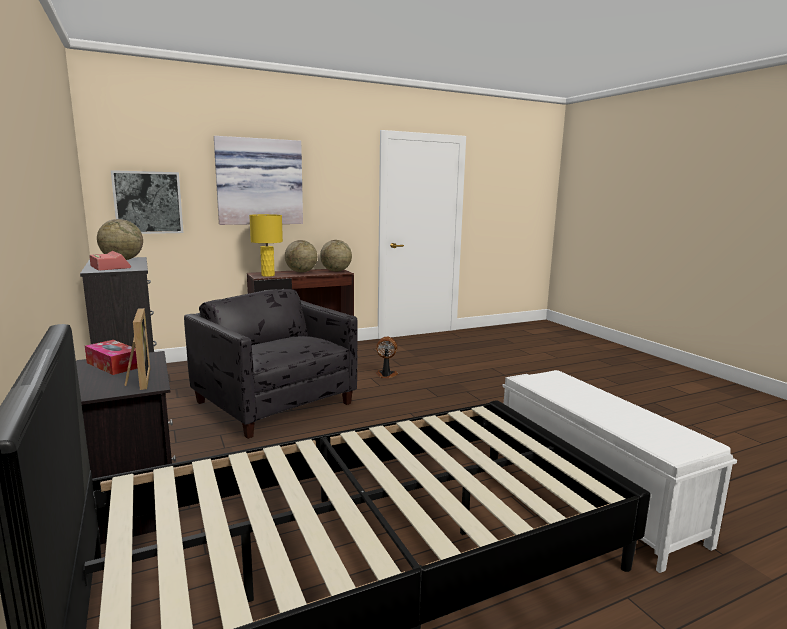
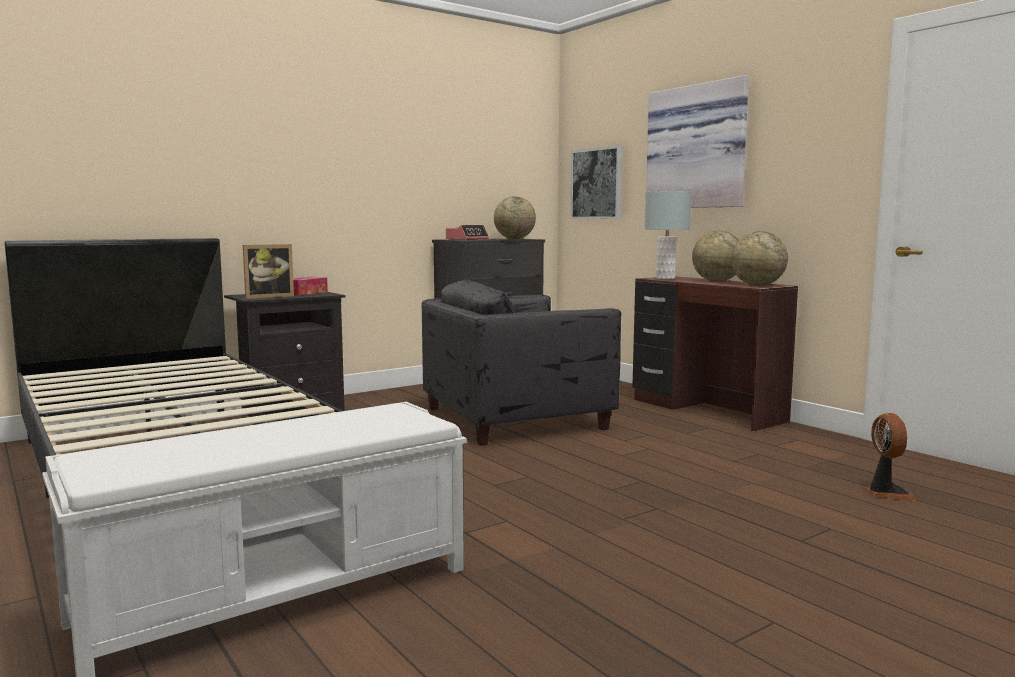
camera: 80 degrees right, 5 degrees down
grey armchair [184,289,358,439] -> grey armchair turned 150 degrees counterclockwise [422,280,621,446]
yellow table lamp [249,214,283,277] -> grey table lamp [645,191,691,279]
fan [376,337,398,378] -> fan moved to [864,413,917,501]

